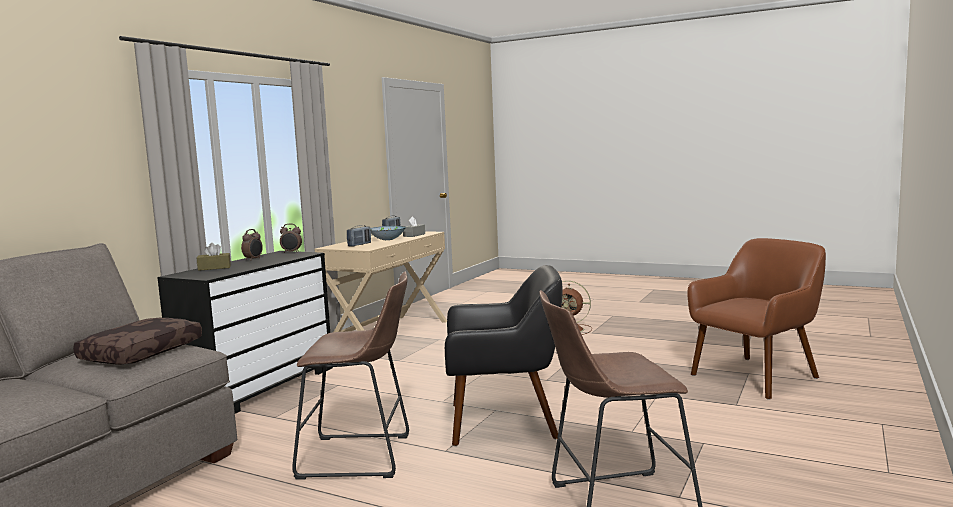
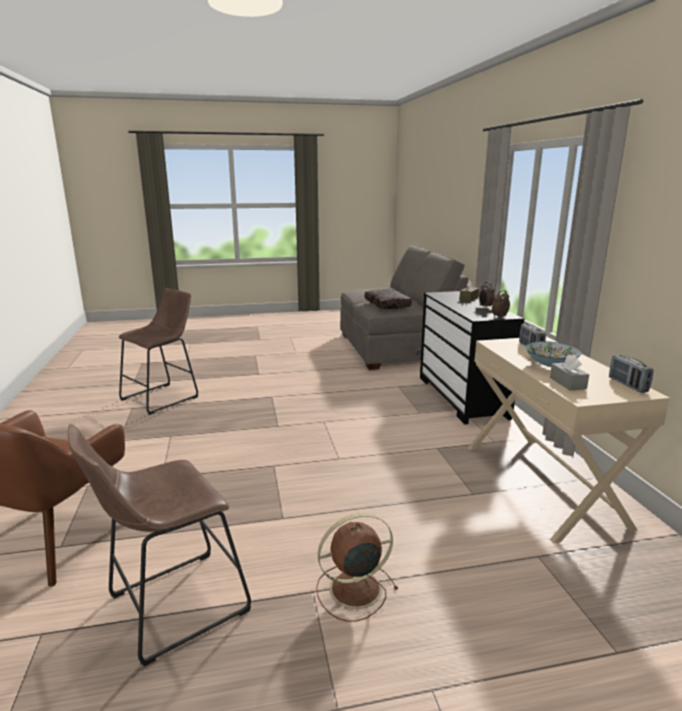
camera: 140 degrees right, 10 degrees up
brown stool [292,272,409,480] -> brown stool moved to [68,424,251,667]
black armchair [445,265,563,446] -> none

